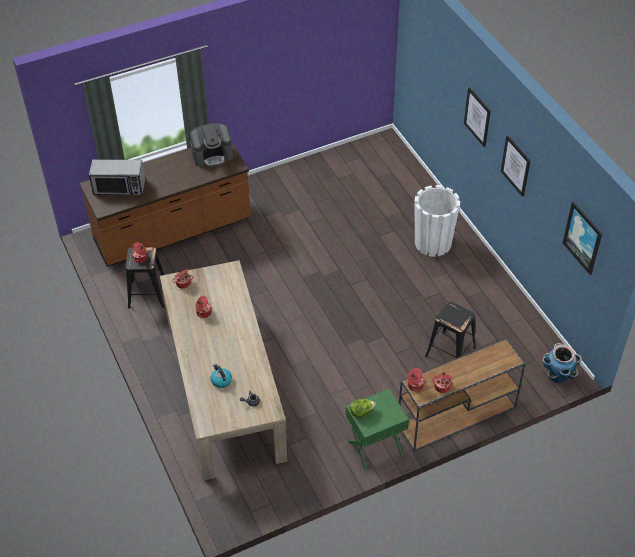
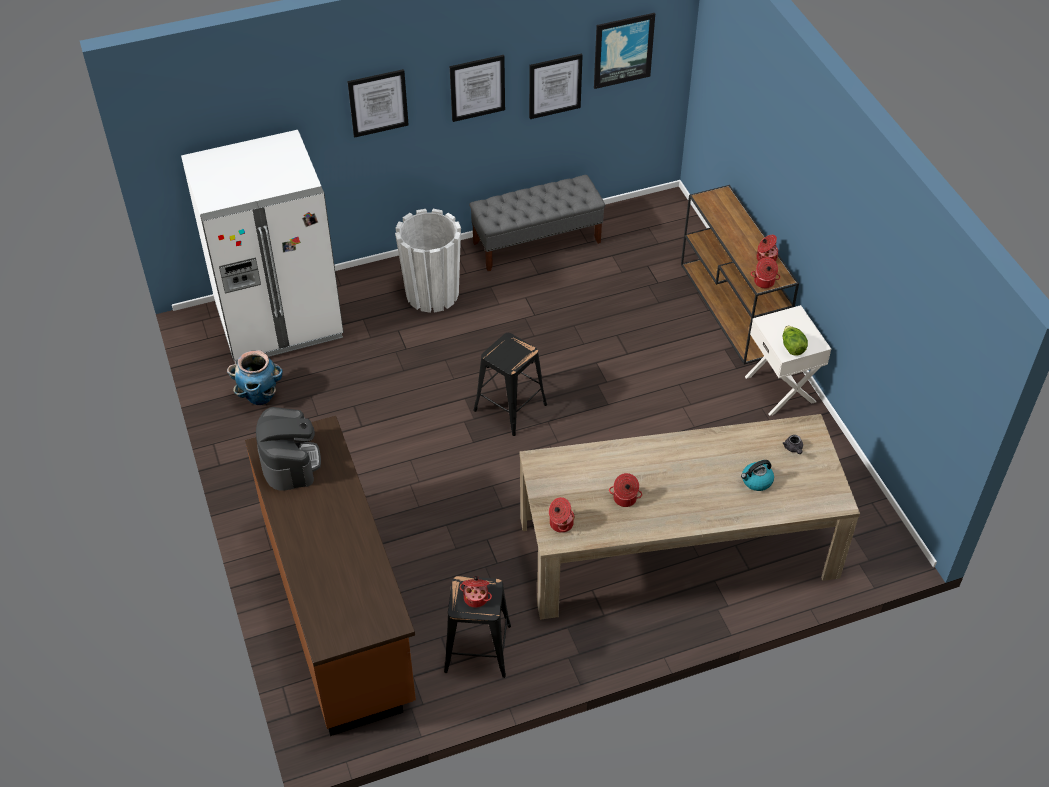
camera: 85 degrees left, 0 degrees up
microwave [89,159,145,195] -> none
green nightstand [346,389,409,471] -> white nightstand [745,305,831,416]
black stool [425,302,476,358] -> black stool moved to [473,333,547,436]
planter [543,343,582,383] -> planter moved to [227,350,283,405]
none -> white fridge [181,130,344,364]
none -> grey bench [469,175,605,271]
none -> picture [529,53,583,119]

